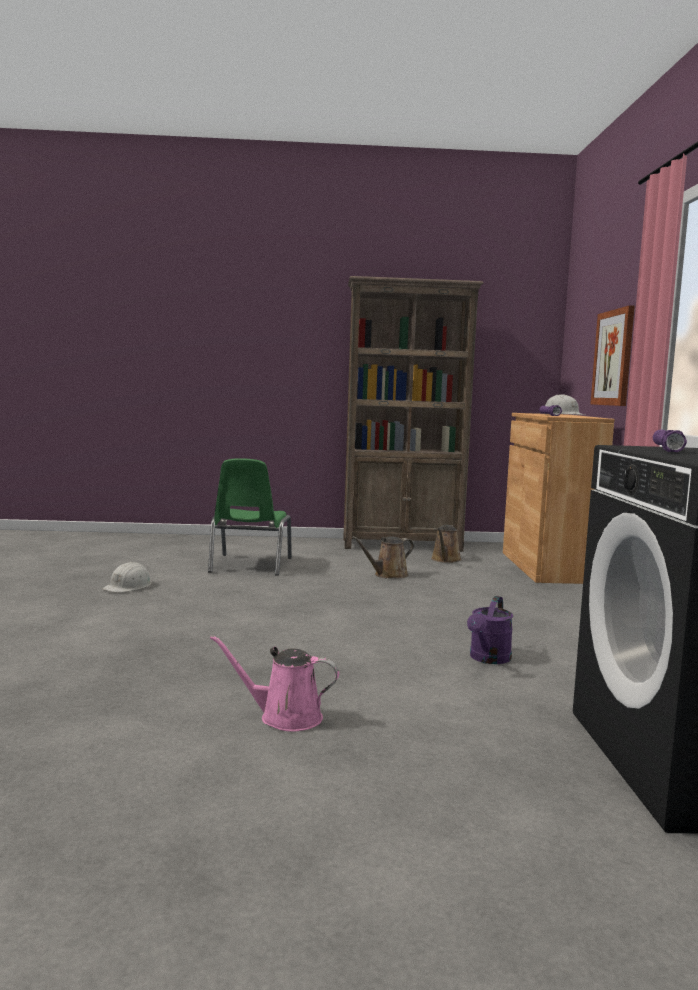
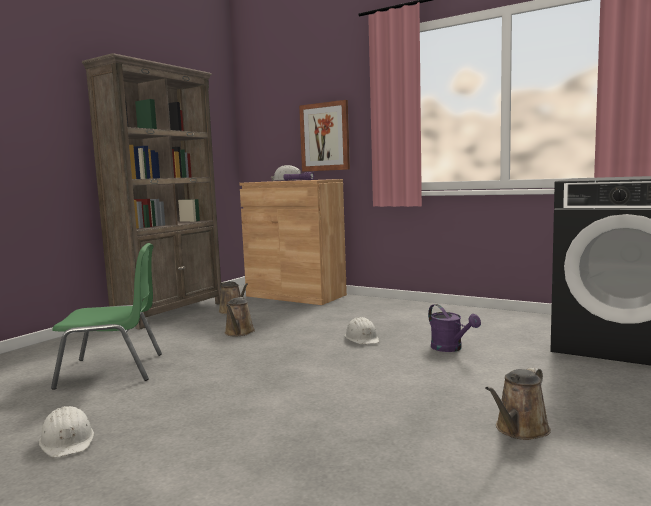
camera: 55 degrees left, 0 degrees up
green chair [208,458,292,576] -> green chair turned 45 degrees counterclockwise [51,243,162,390]
pink watering can [210,635,339,731] -> brown watering can [485,367,551,440]
purple flashlight [653,429,687,452] -> none
none -> white hard hat [345,317,379,345]

